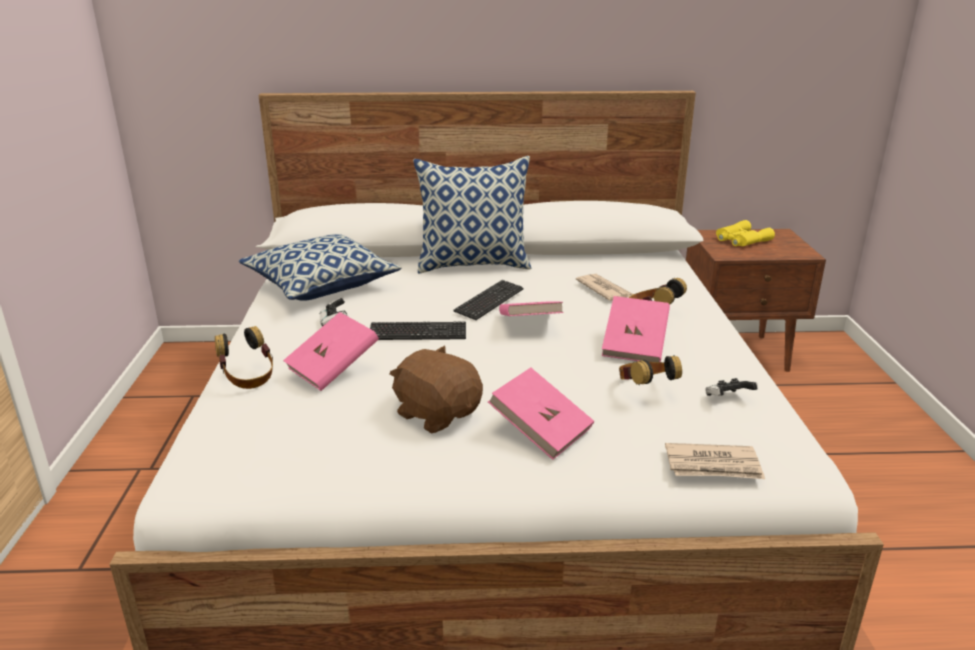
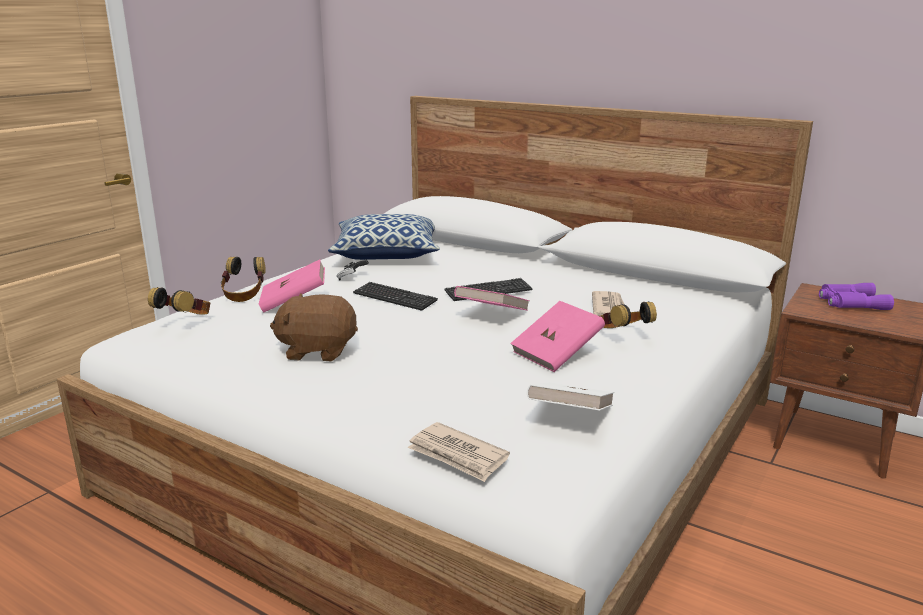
camera: 35 degrees right, 5 degrees down
brown plush toy [389,346,483,434] -> brown plush toy turned 75 degrees counterclockwise [270,293,358,361]
pillow [413,156,531,274] -> none
pink book [488,367,594,460] -> none
headphones [619,355,682,385] -> headphones moved to [148,287,210,315]
game controller [705,378,758,396] -> white book [527,382,614,411]
yellow binoculars [716,220,775,246] -> purple binoculars [819,283,894,310]

